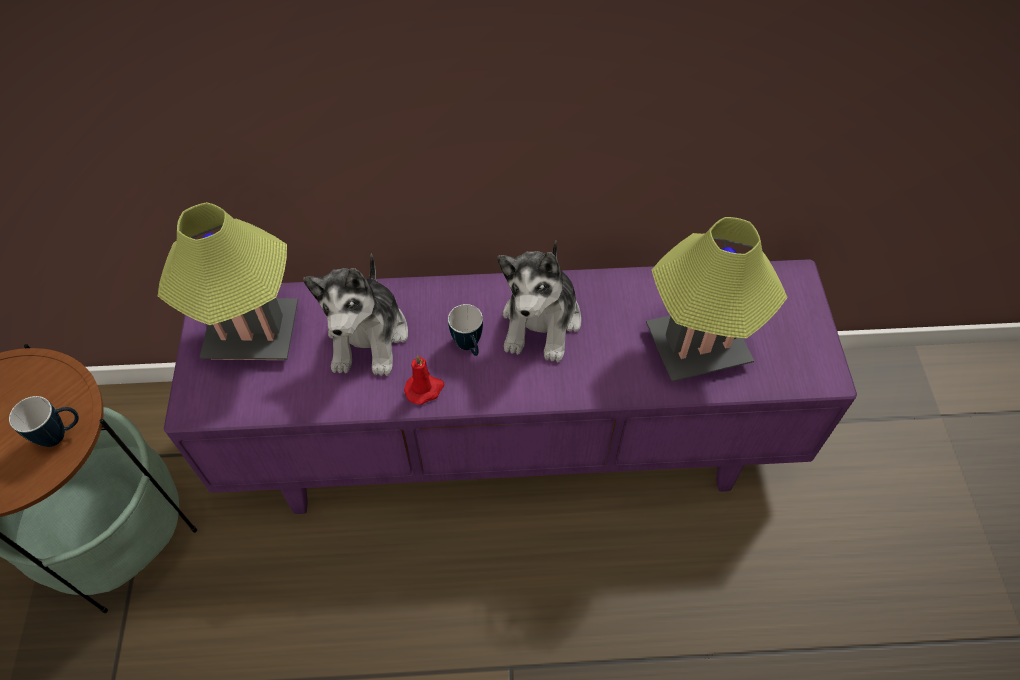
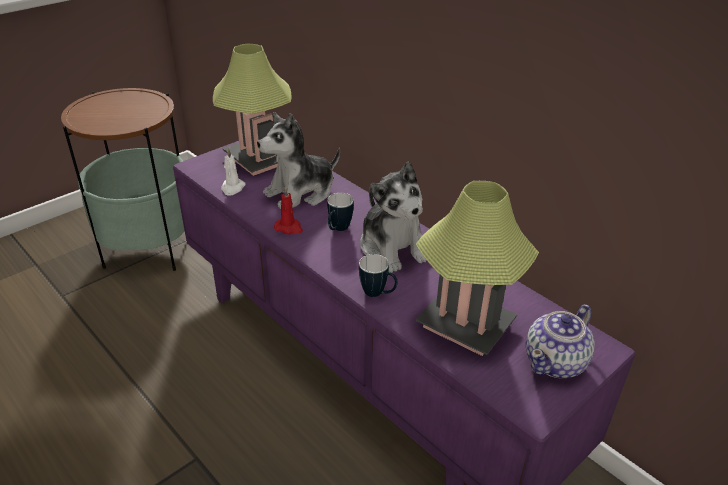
camera: 50 degrees right, 20 degrees down
mug [9,396,79,447] -> mug moved to [359,254,398,297]
plush toy [497,240,581,363] -> plush toy turned 90 degrees counterclockwise [360,161,426,273]
none -> white candle [221,148,246,196]
none -> teapot [526,305,595,378]

